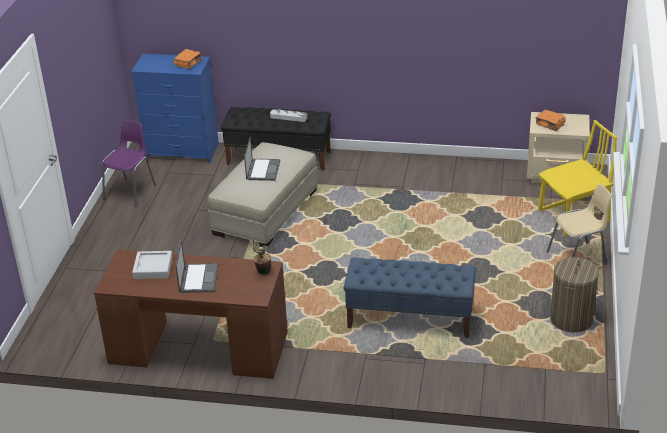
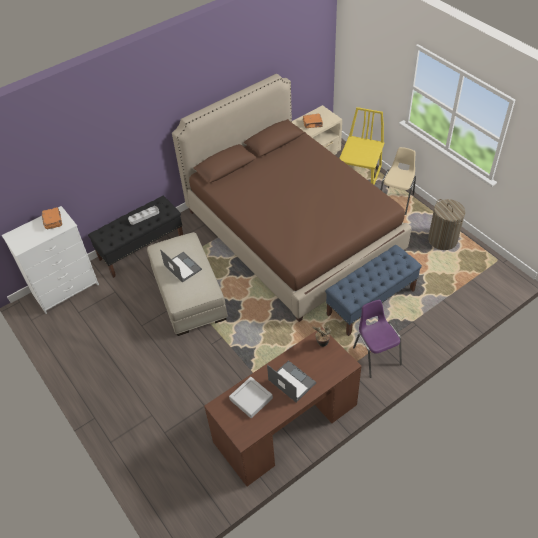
camera: 45 degrees left, 15 degrees up
purple chair [102,120,156,207] -> purple chair moved to [353,300,402,378]
blue dresser [131,54,219,163] -> white dresser [2,206,99,314]
none -> brown bed [172,74,412,322]

